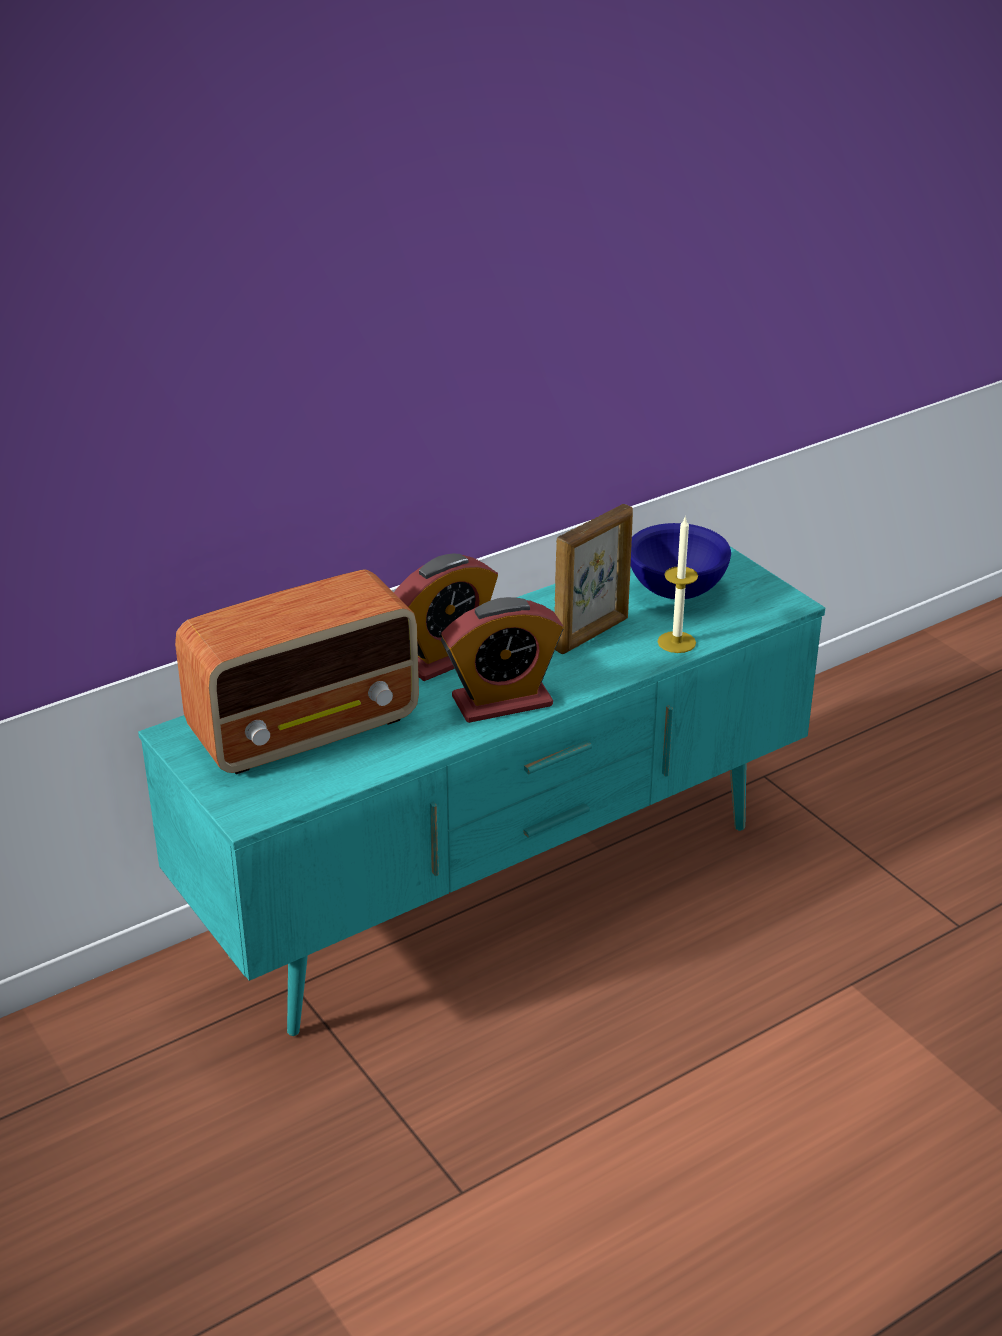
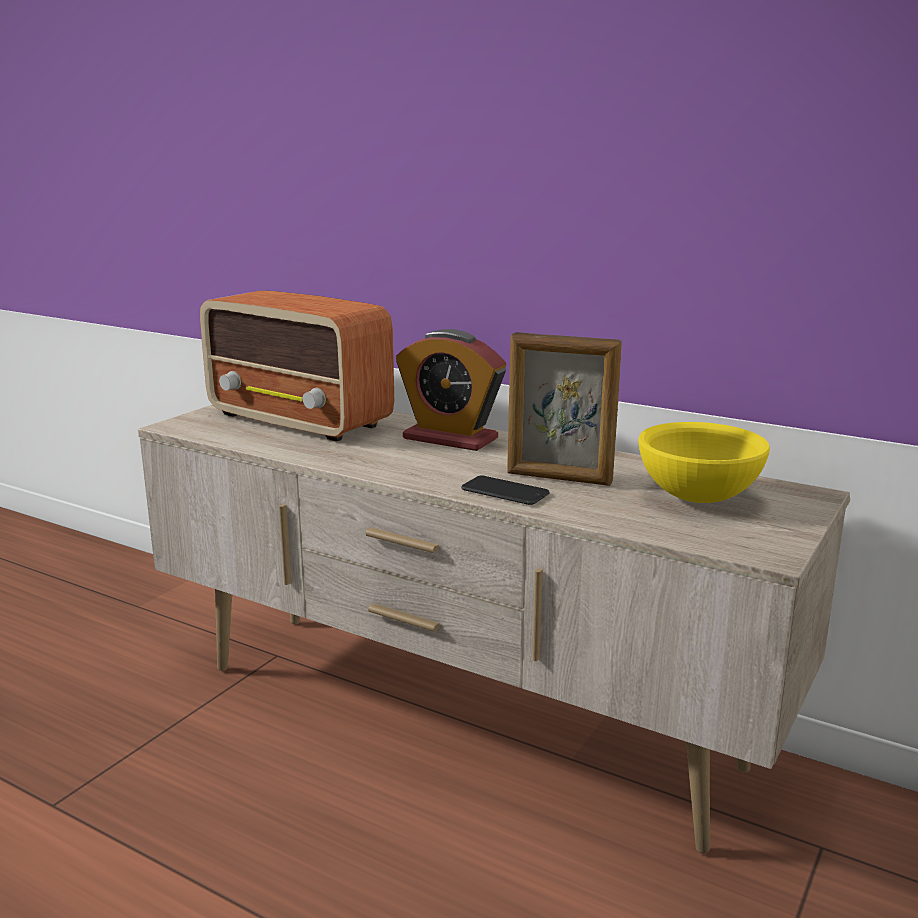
camera: 65 degrees right, 15 degrees down
turquoise tv stand [138,546,825,1036] -> beige tv stand [138,405,850,854]
alarm clock [441,597,563,723] -> none
blue bowl [631,523,731,599] -> yellow bowl [638,422,770,503]
candle [658,517,698,653] -> none
none -> phone [461,476,550,505]

